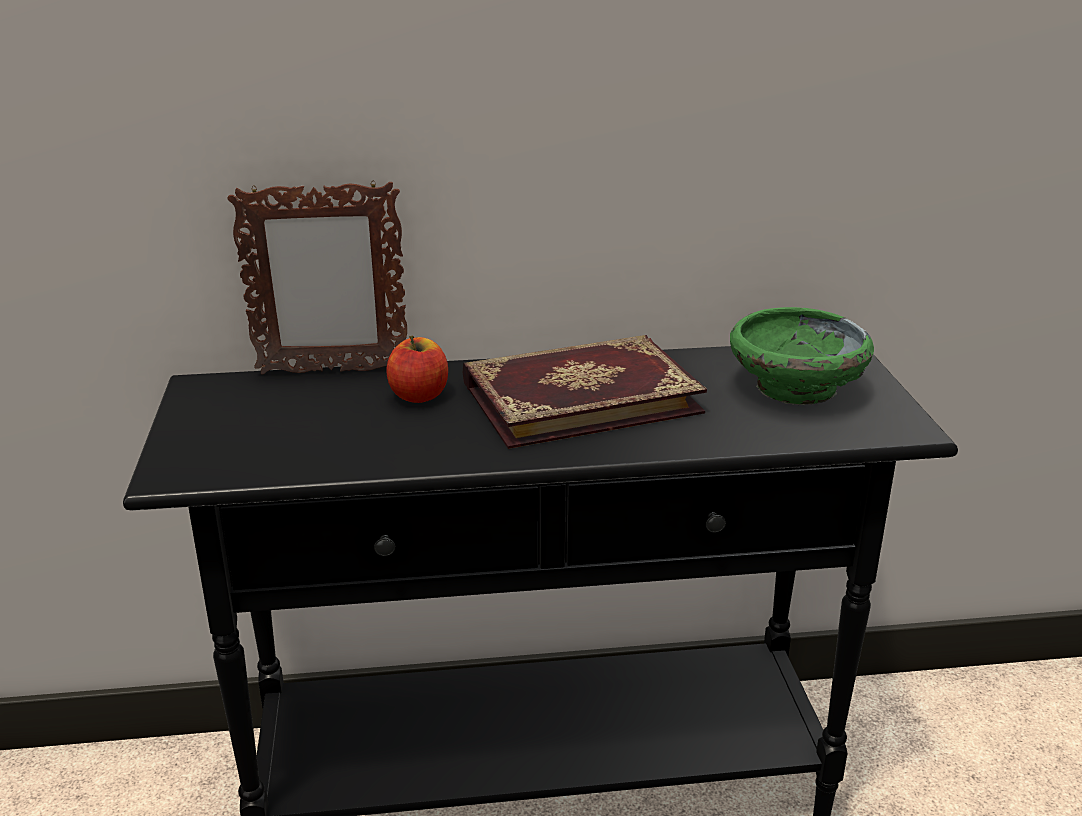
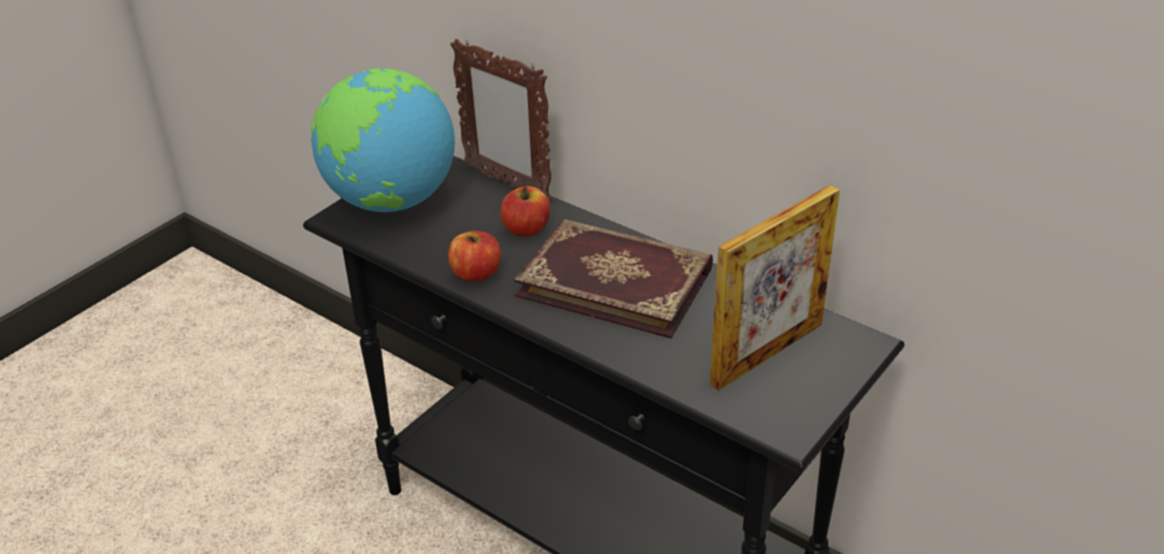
camera: 45 degrees right, 10 degrees up
green bowl [730,307,874,406] -> picture frame [710,185,840,391]
none -> globe [311,68,455,212]
none -> apple [448,231,501,282]

